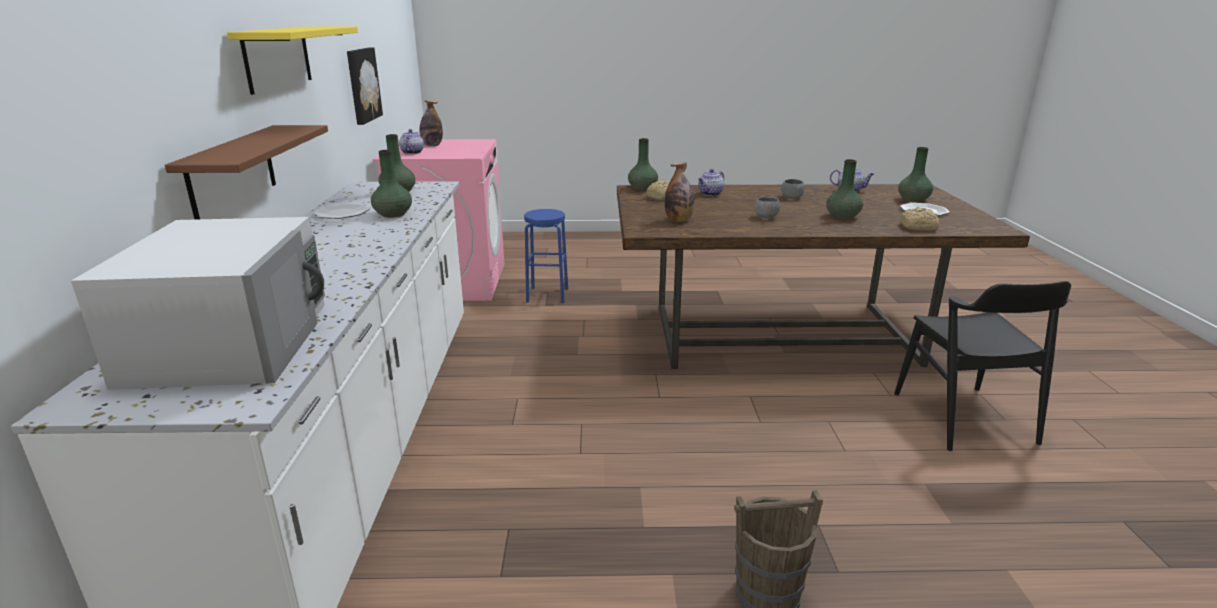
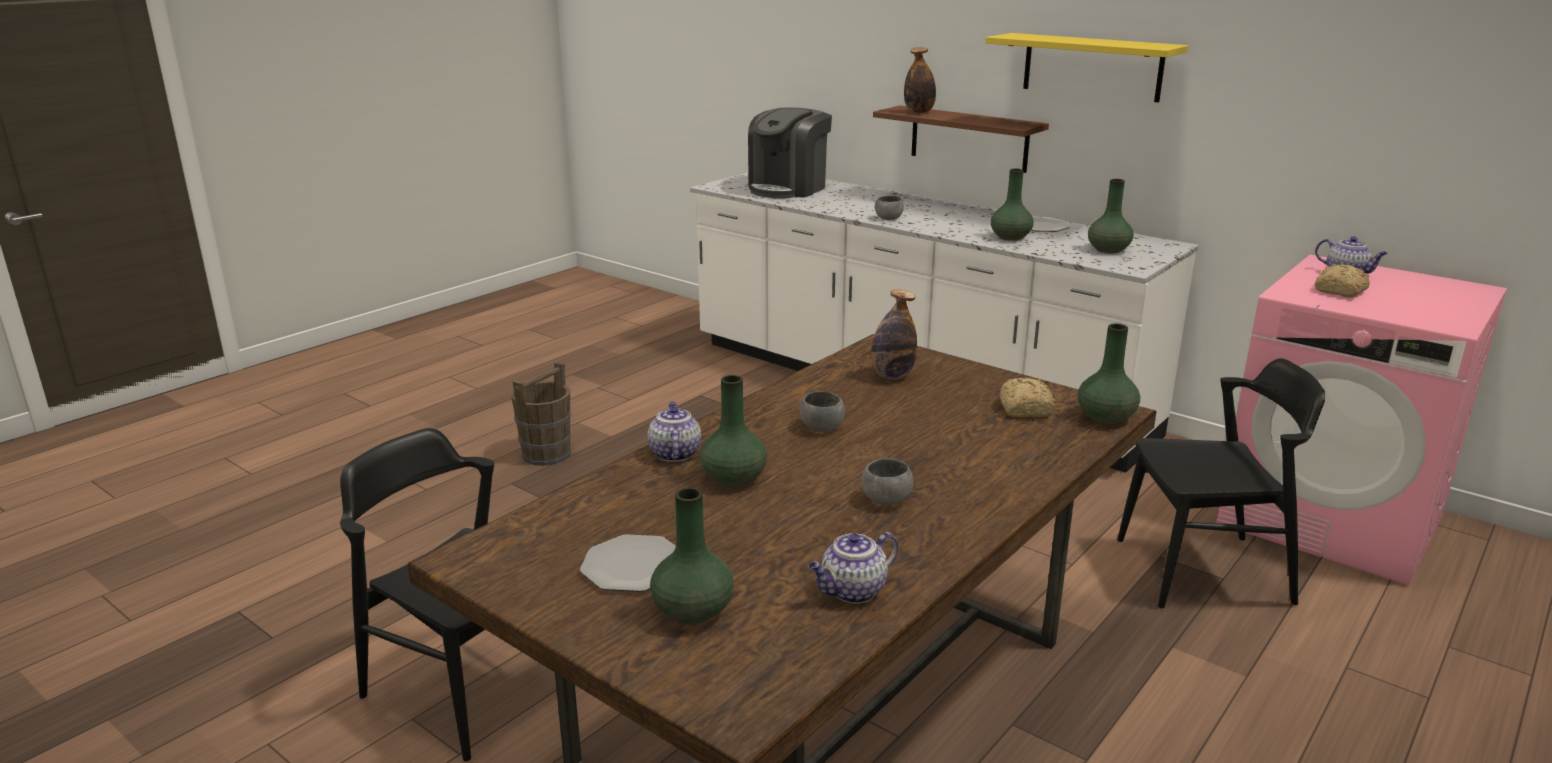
camera: 130 degrees right, 0 degrees up
white microwave [71,217,325,390] -> coffee machine [748,108,832,198]
picture [347,47,383,125] -> none
bottle [419,100,443,146] -> bottle moved to [904,47,936,113]
blue stool [524,209,568,303] -> black chair [1117,358,1325,609]
teapot [698,169,724,196] -> teapot moved to [647,402,701,462]
bread [901,207,940,231] -> bread moved to [1315,264,1370,297]
none -> grey bowl [875,196,904,220]

